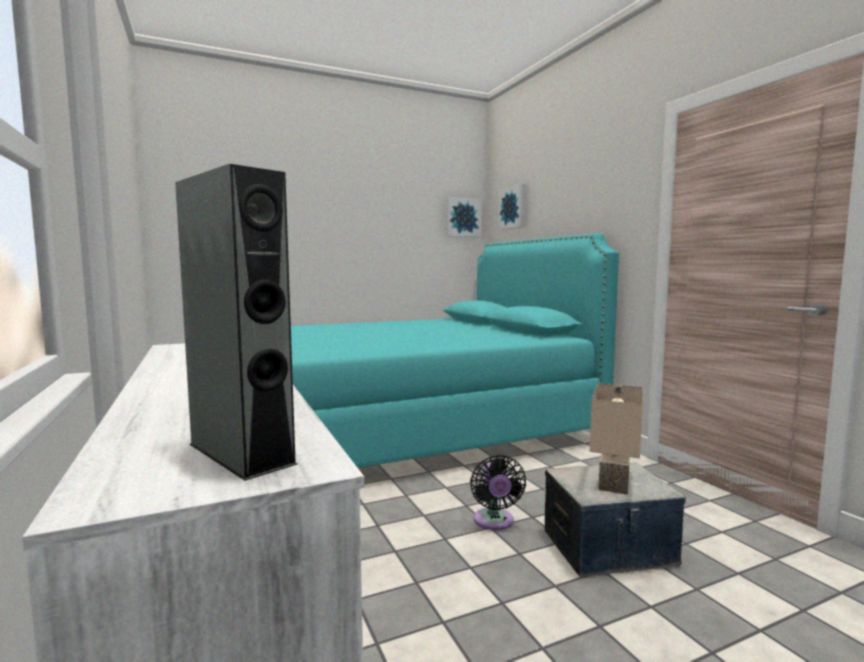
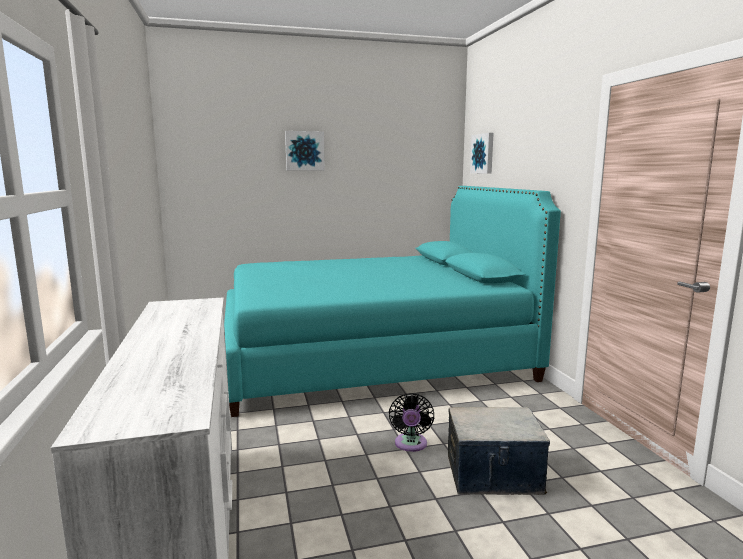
camera: 10 degrees right, 5 degrees up
grey speaker [175,164,297,481] -> none
picture [446,197,482,237] -> picture moved to [285,131,325,170]
beige table lamp [590,383,643,495] -> none

